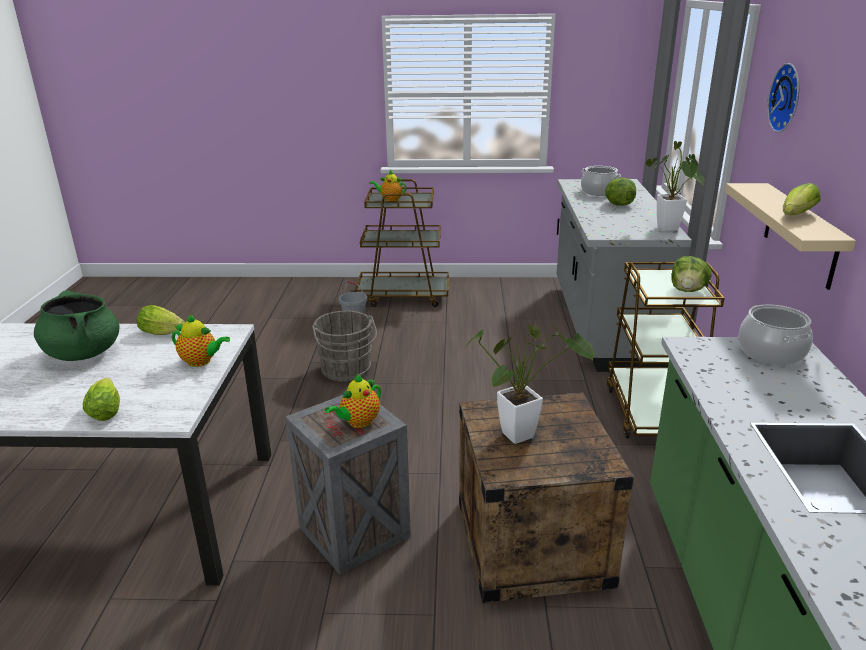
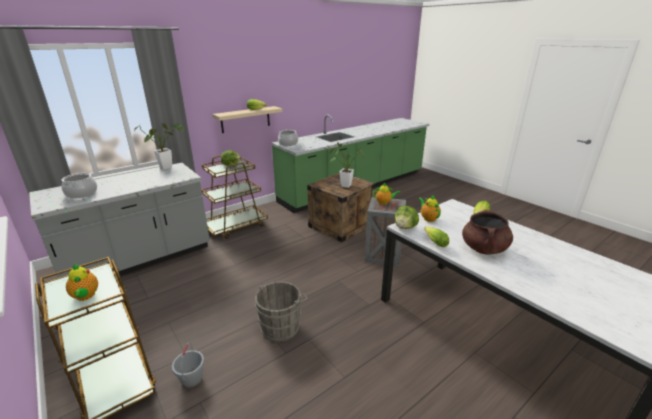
camera: 130 degrees left, 0 degrees up
green cooking pot [34,290,120,361] -> brown cooking pot [462,210,513,255]
lettuce [605,178,636,206] -> lettuce moved to [395,206,419,229]
wall clock [767,63,799,133] -> none

